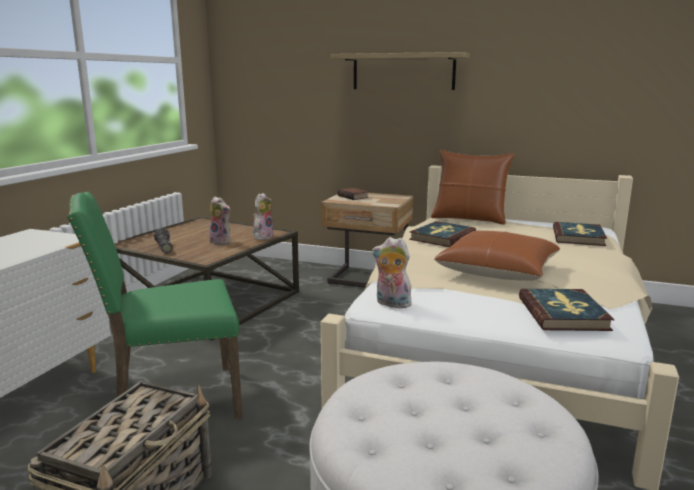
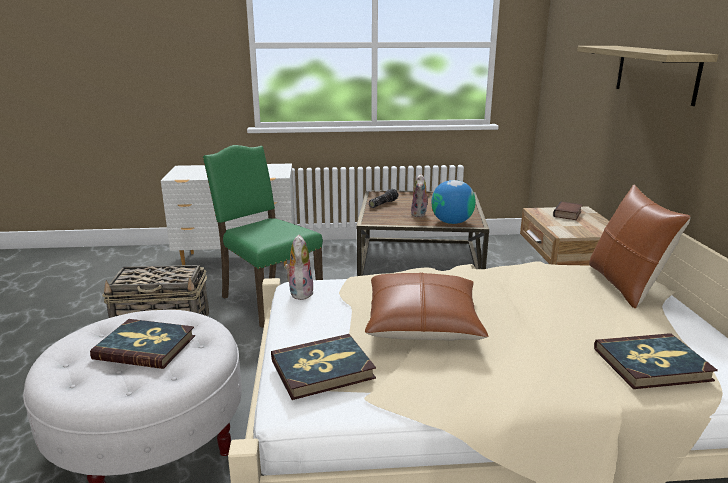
camera: 65 degrees right, 5 degrees up
plush toy [253,193,274,240] -> globe [432,180,476,224]
book [409,221,476,247] -> book moved to [90,319,195,369]

